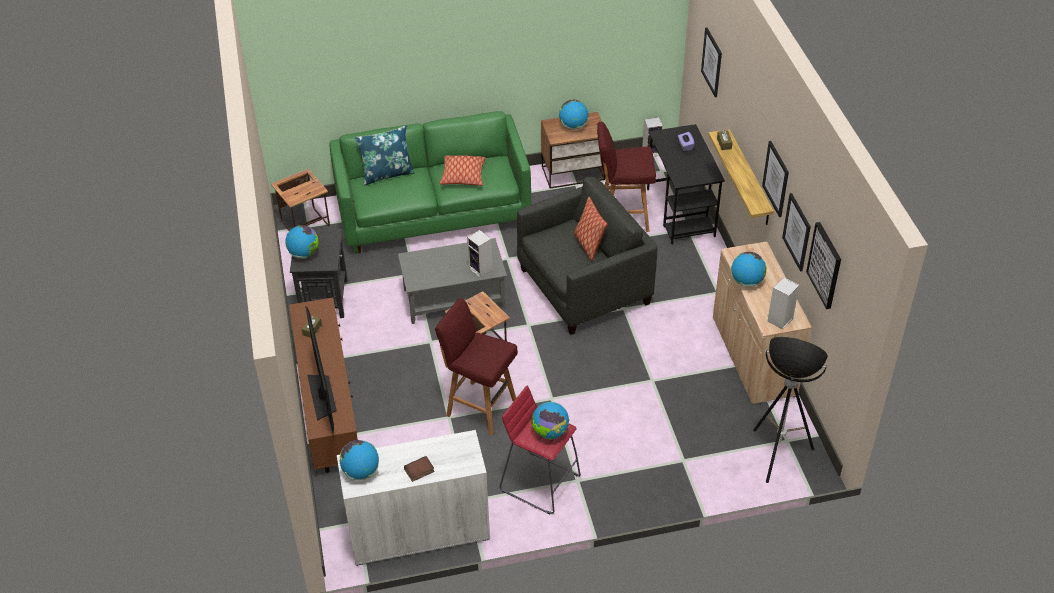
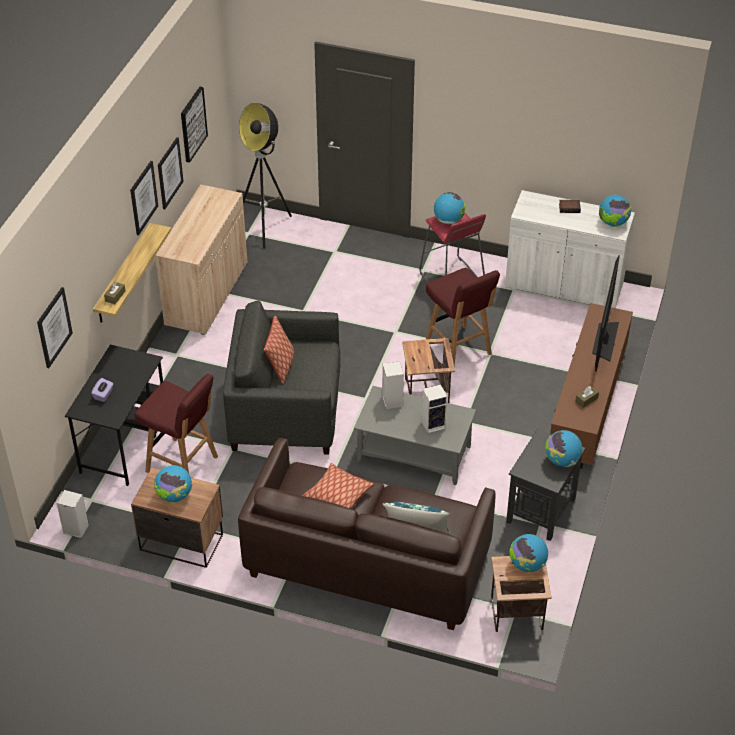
camera: 150 degrees left, 0 degrees up
green sofa [330,111,531,254] -> brown sofa [238,438,496,630]
globe [731,252,767,287] -> globe moved to [509,534,548,572]
speaker [768,277,799,329] -> speaker moved to [421,385,447,433]

